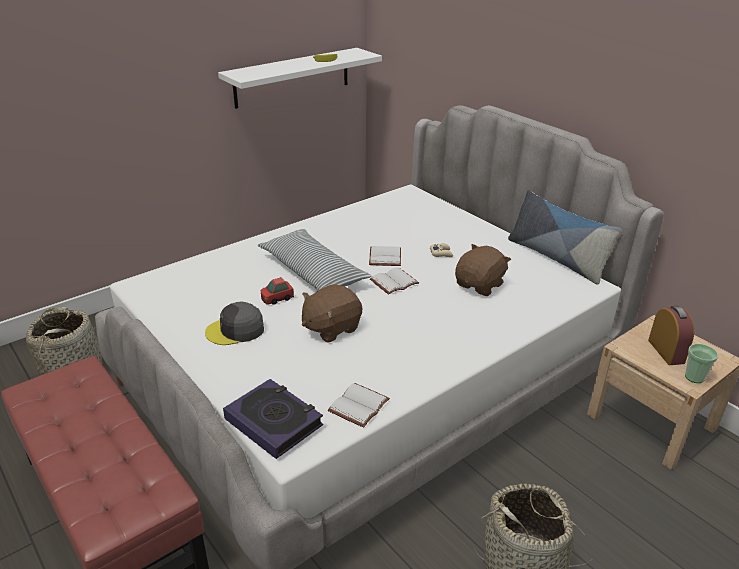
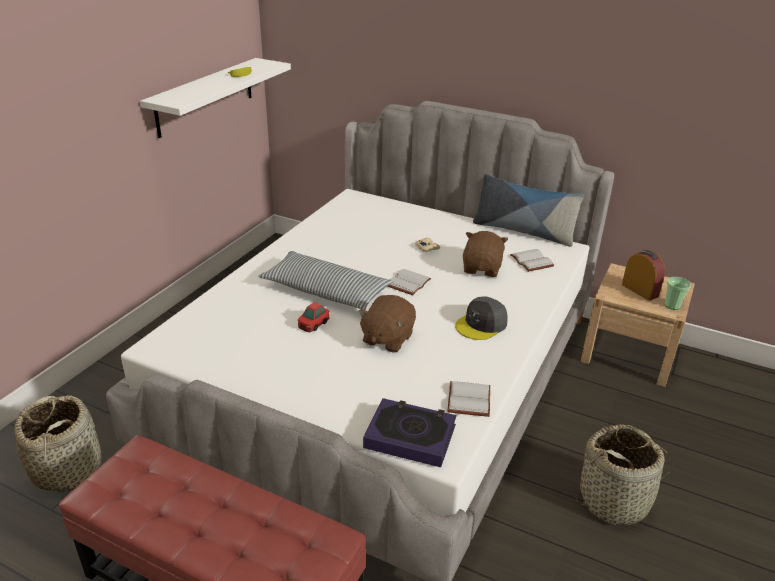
camera: 25 degrees left, 0 degrees up
grey cap [205,301,264,345] -> grey cap moved to [455,297,508,340]
white book [369,246,401,266] -> white book moved to [510,249,555,272]

